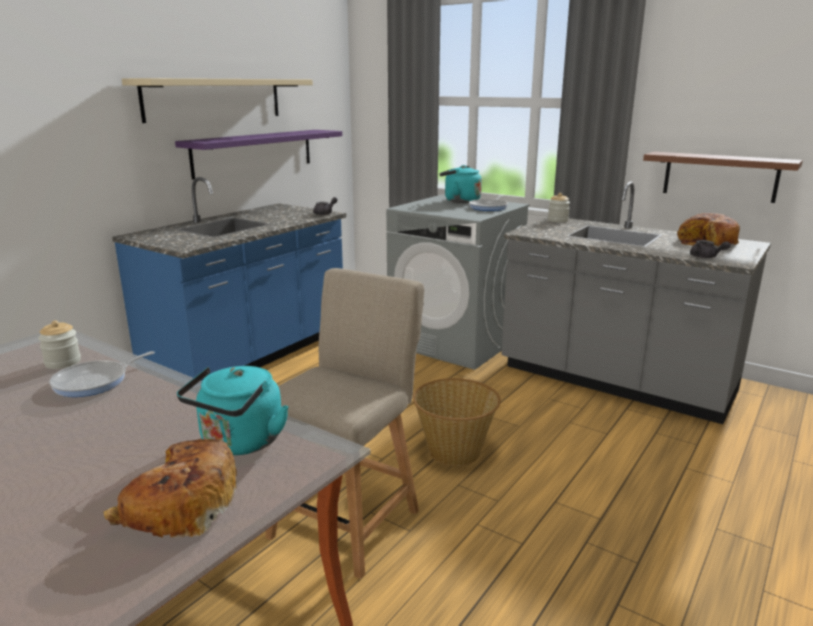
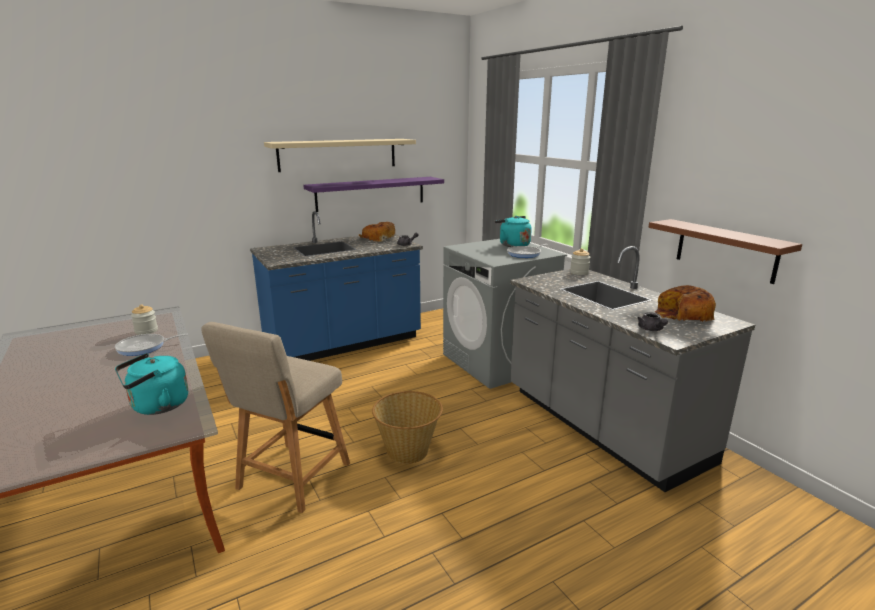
camera: 25 degrees right, 0 degrees up
bread [103,439,237,538] -> bread moved to [359,222,395,242]
beige chair [265,268,424,579] -> beige chair turned 150 degrees clockwise [201,322,350,513]

